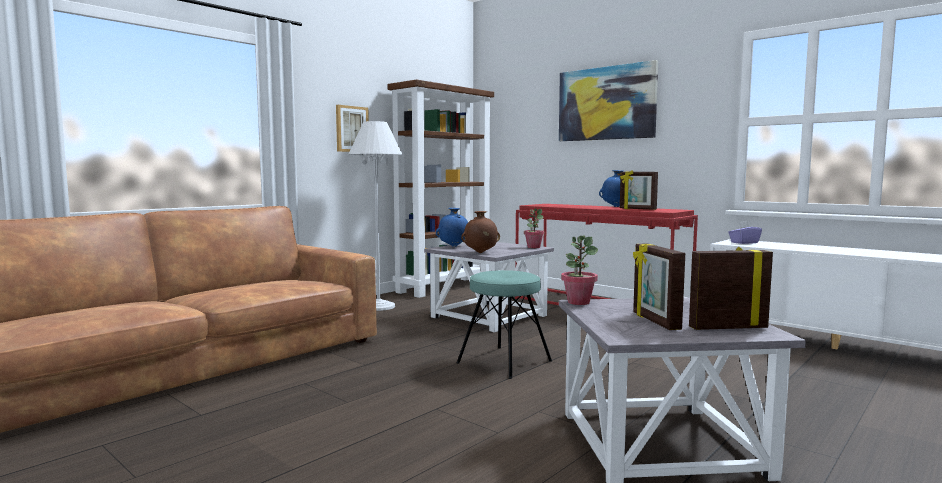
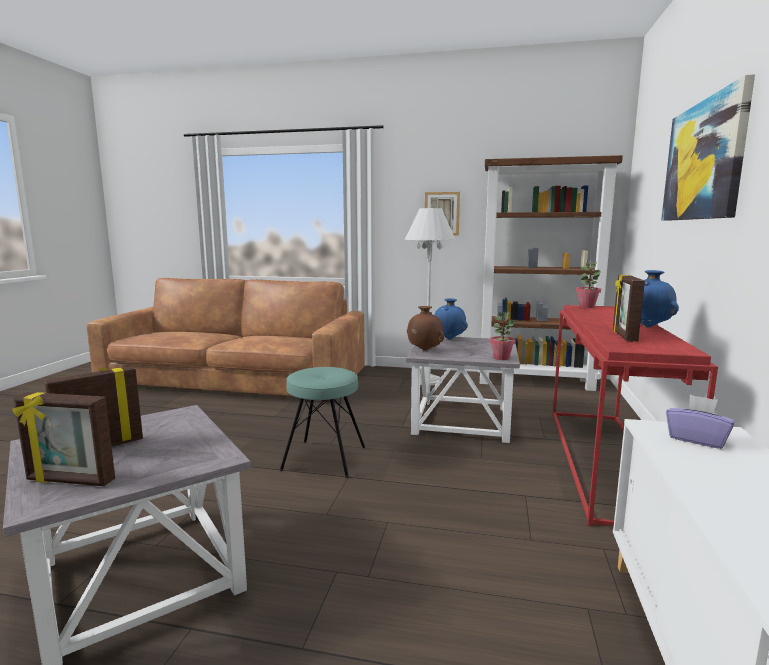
camera: 60 degrees right, 5 degrees up
potted plant [561,235,598,305] -> potted plant moved to [576,263,601,308]
picture frame [689,247,773,330] -> picture frame turned 135 degrees clockwise [12,392,115,486]

